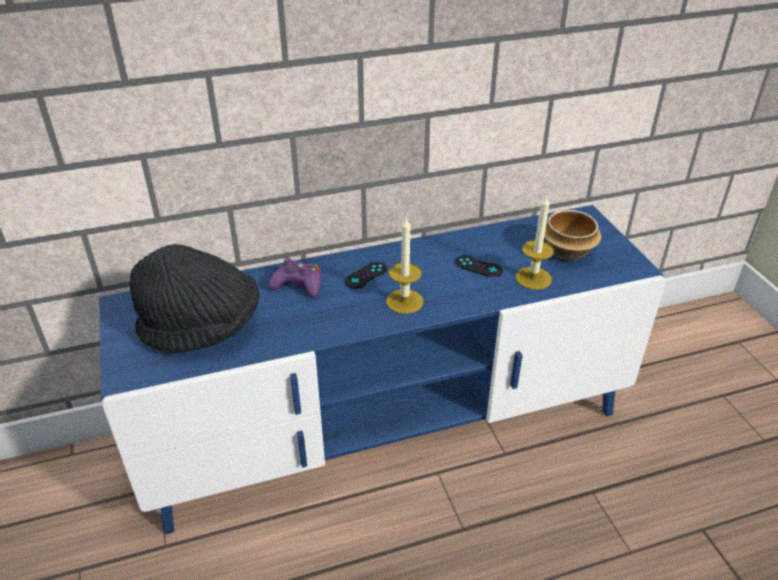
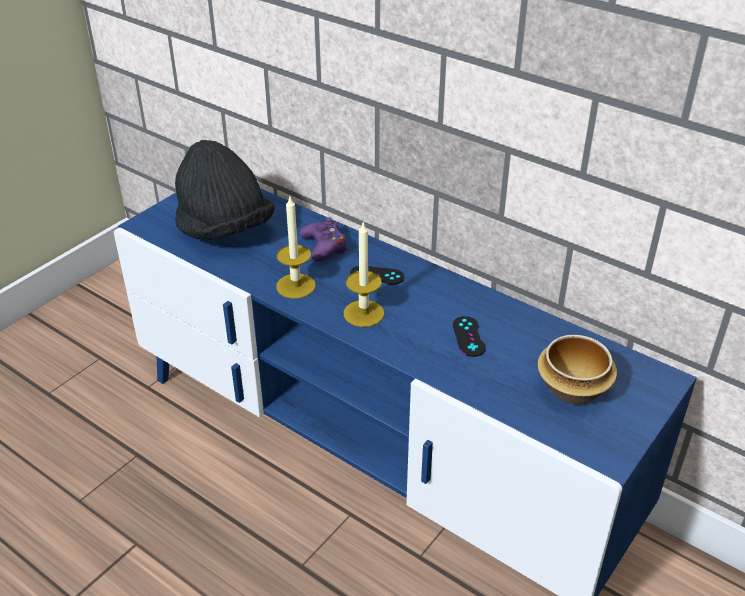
camera: 55 degrees right, 0 degrees up
candle [516,194,554,290] -> candle moved to [276,197,316,299]

